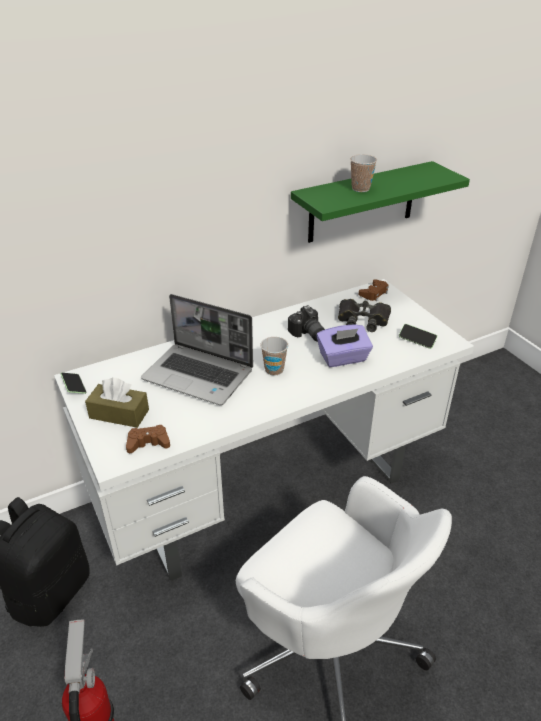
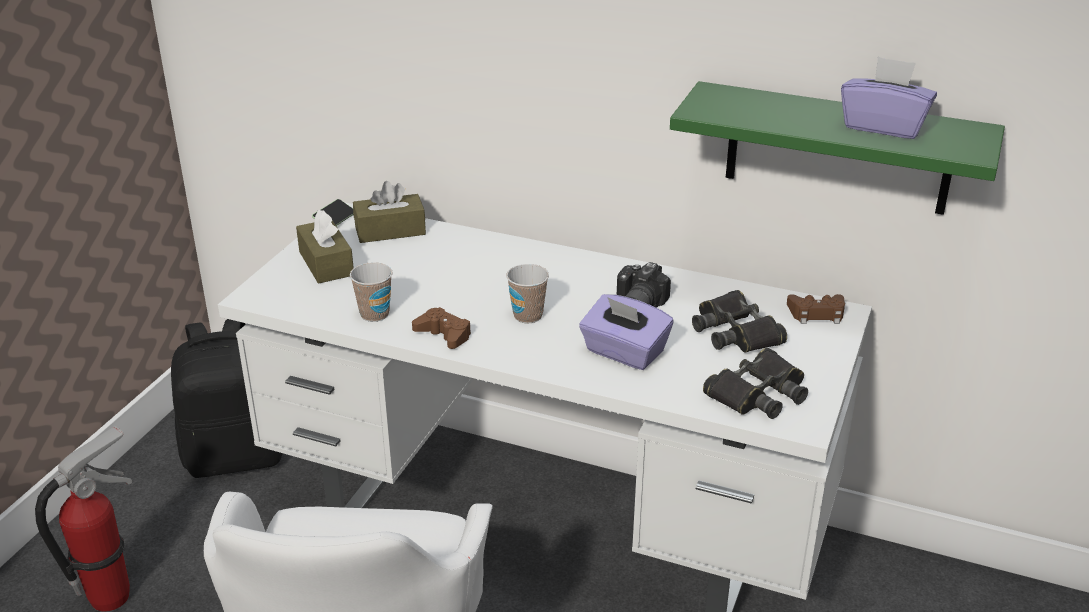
camera: 50 degrees right, 5 degrees down
brown game controller [126,425,170,453] -> brown game controller moved to [412,307,471,349]
laptop [141,294,253,405] -> none
cup [350,154,377,192] -> cup moved to [350,262,393,322]
phone [399,324,437,349] -> black binoculars [703,348,808,419]
none -> brown tissue box [353,181,426,243]
none -> purple tissue box [841,57,937,139]

